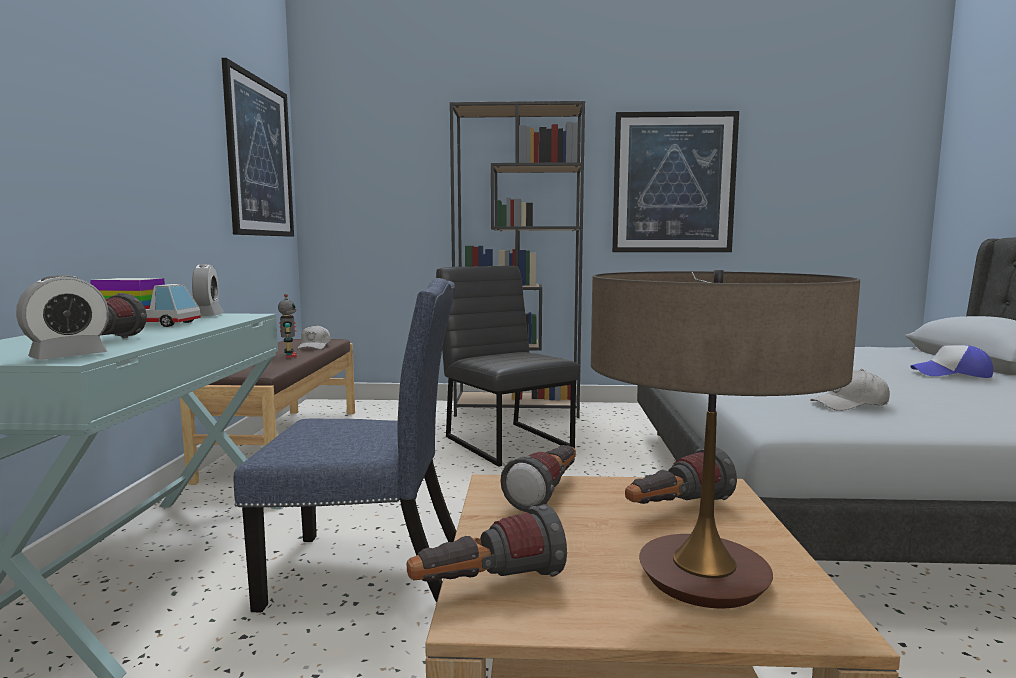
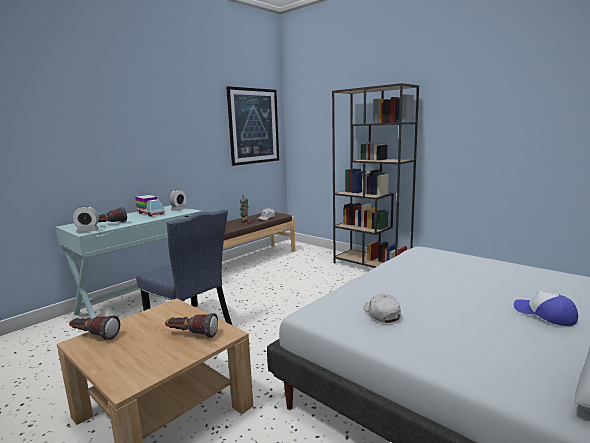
camera: 40 degrees right, 5 degrees up
grey chair [436,266,580,467] -> none
flashlight [500,445,576,512] -> none
table lamp [591,270,860,608] -> none
picture [612,111,739,252] -> none
white cap [810,369,890,411] -> white cap turned 45 degrees clockwise [363,294,401,323]

